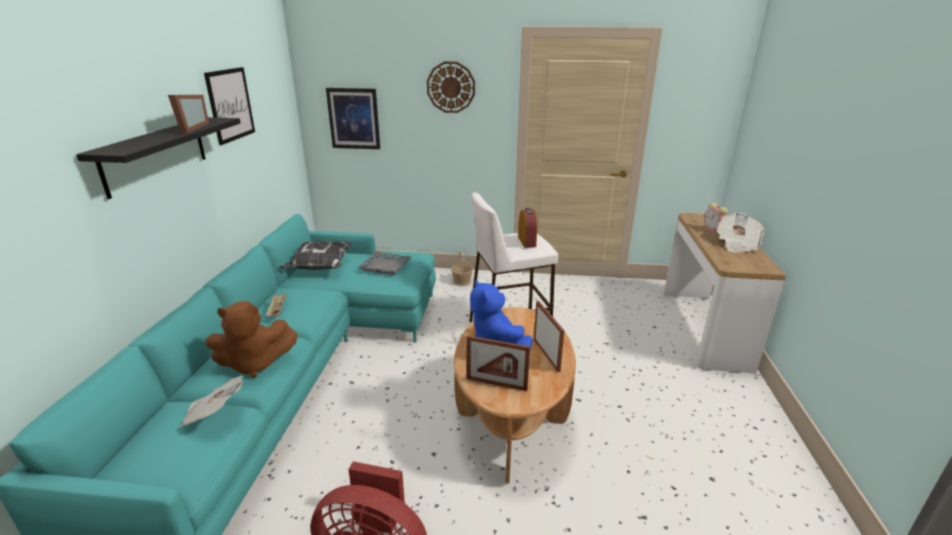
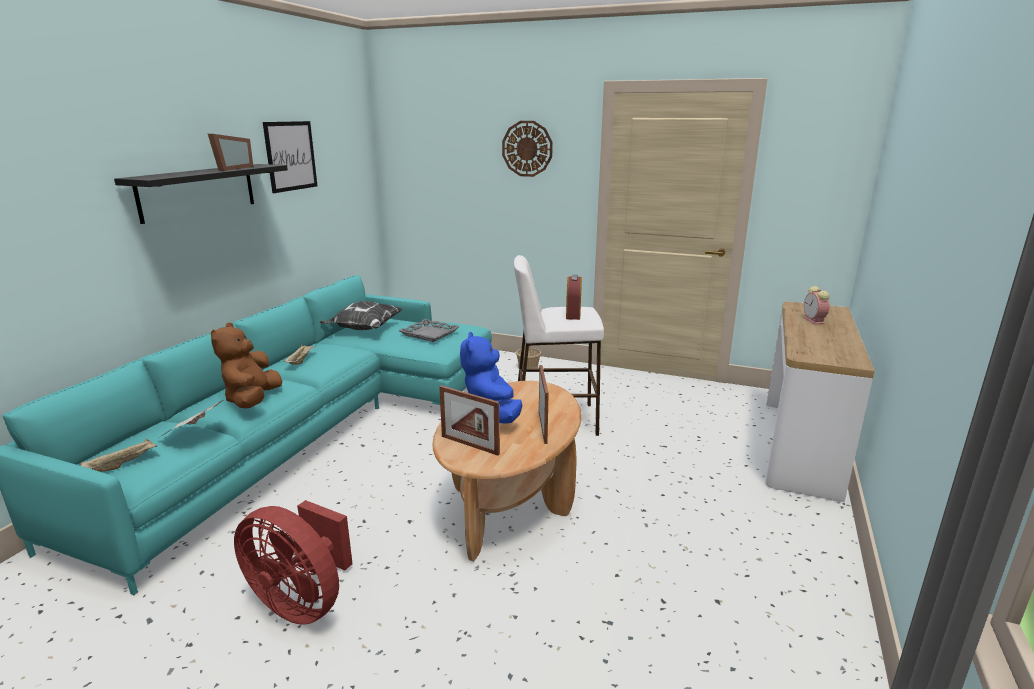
camera: 15 degrees right, 5 degrees down
brown plush toy [205,301,298,378] -> brown plush toy turned 90 degrees clockwise [211,322,282,408]
picture [326,88,380,149] -> none
newspaper [716,212,765,252] -> none
none -> beige tray [80,439,157,472]

